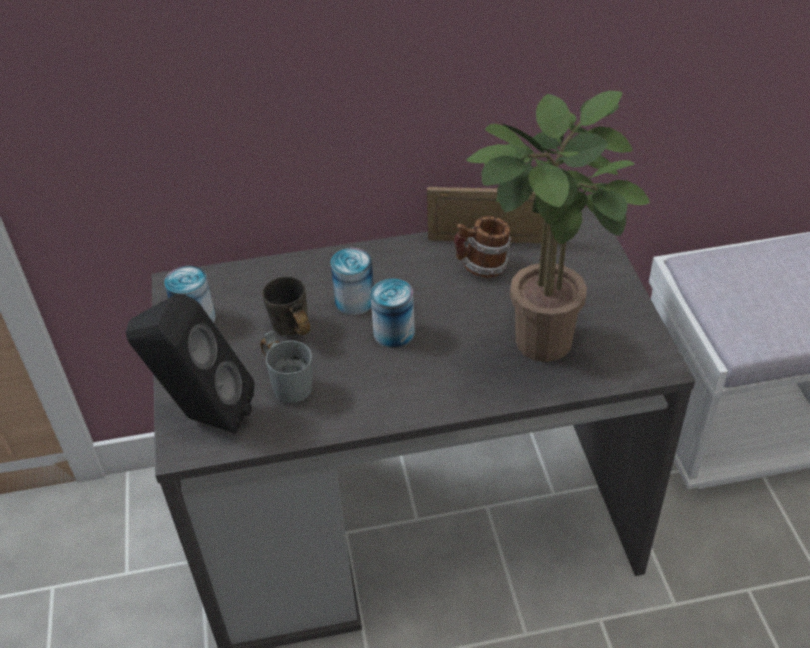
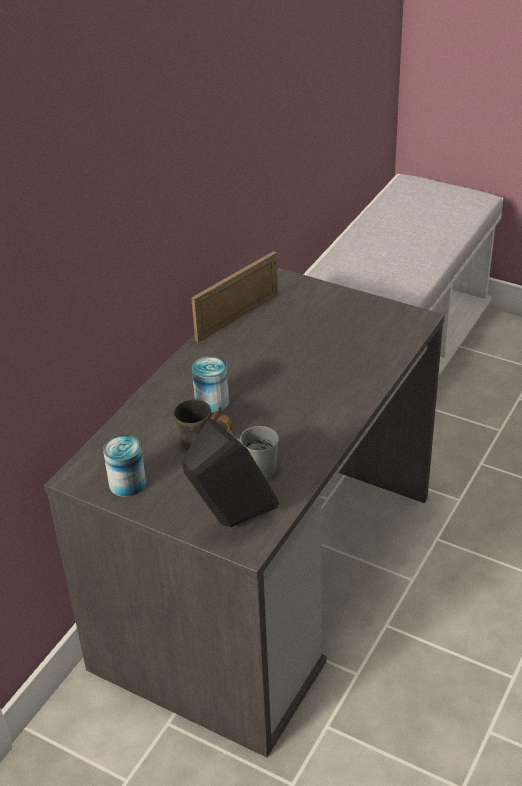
camera: 50 degrees left, 5 degrees down
can [370,279,415,348] -> none
mug [454,216,512,278] -> none
potted plant [467,91,650,362] -> none

